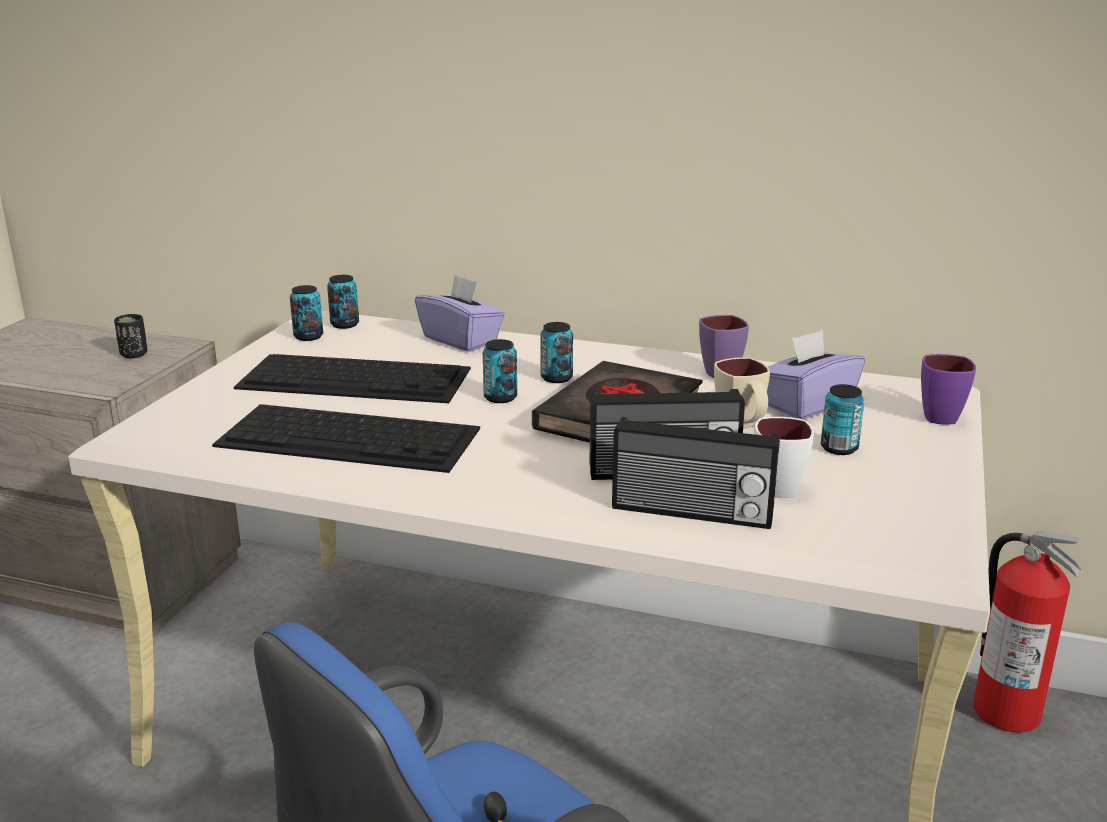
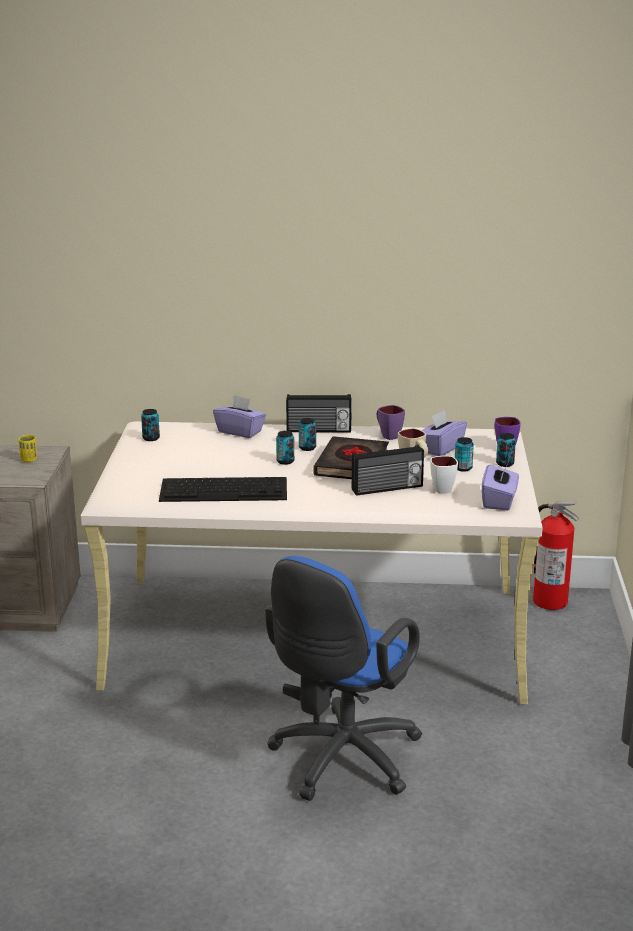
camera: 15 degrees left, 0 degrees up
black cup [114,314,147,358] -> yellow cup [19,435,37,462]
keyboard [234,354,471,403] -> none
can [327,275,359,329] -> can moved to [496,433,516,467]
radio [612,417,780,529] -> radio moved to [286,394,352,432]
none -> purple tissue box [482,463,519,511]

